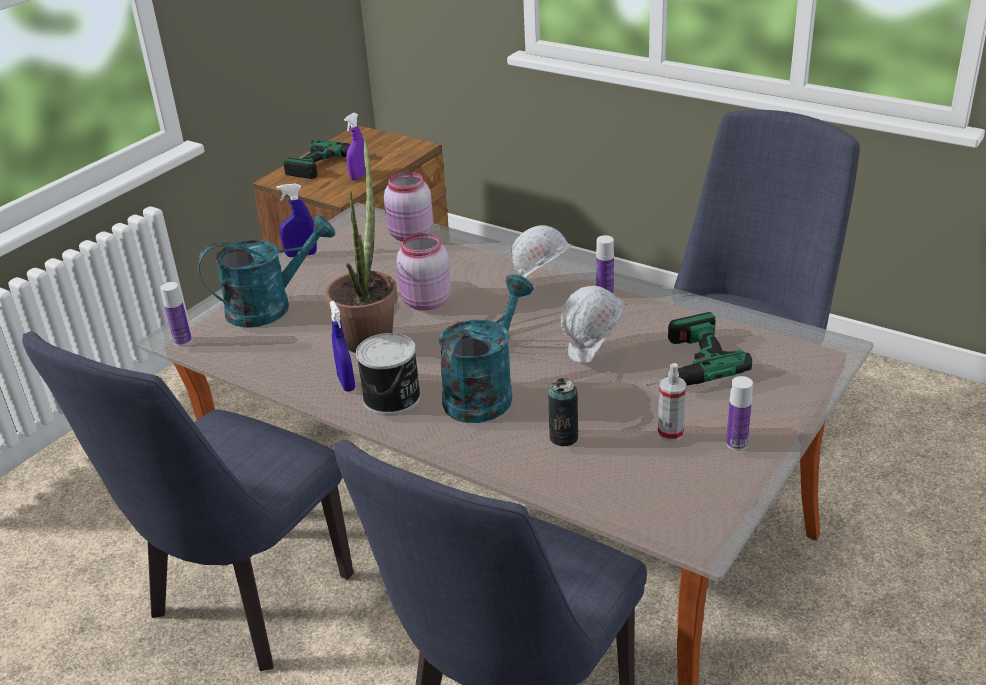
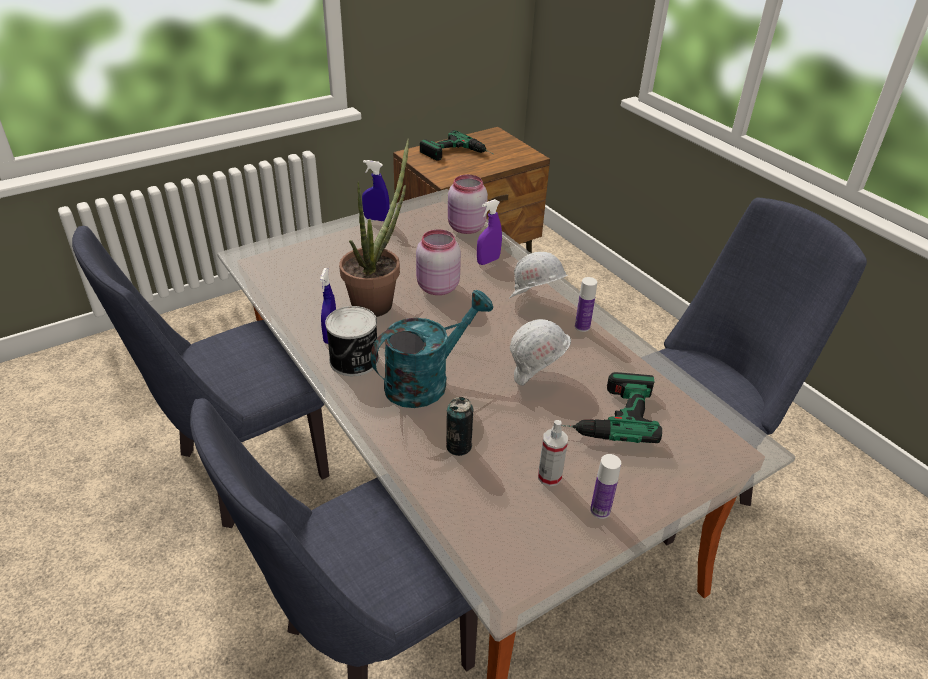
camera: 20 degrees right, 5 degrees up
bottle [160,282,192,346] -> none
turquoise watering can [197,215,335,328] -> none
purple spray bottle [344,113,366,180] -> purple spray bottle moved to [477,199,502,265]

